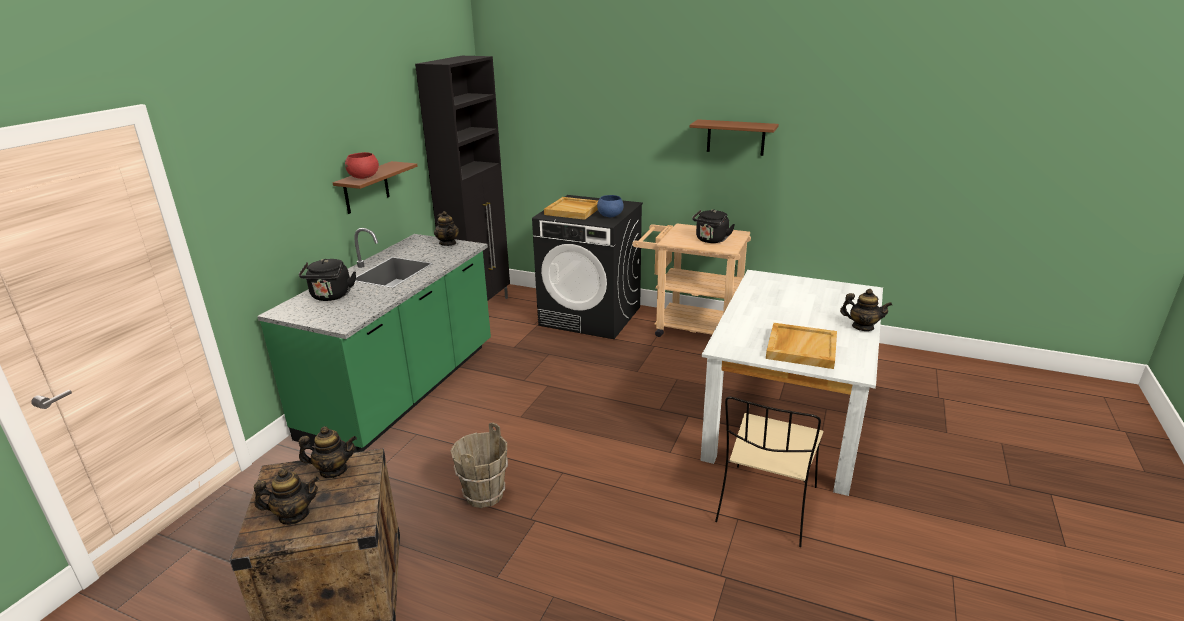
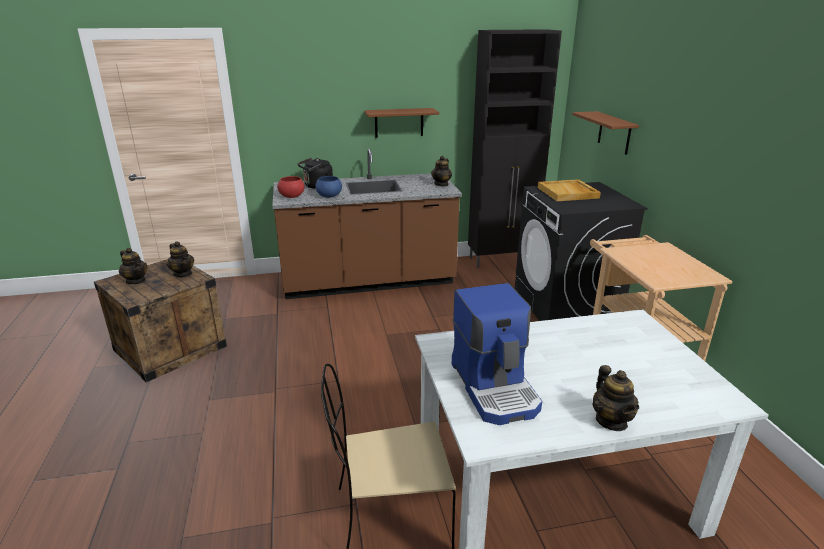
camera: 55 degrees right, 0 degrees up
green counter [257,228,491,453] -> brown counter [272,149,462,299]
red bowl [345,152,379,179] -> red bowl moved to [277,176,305,198]
brown bucket [451,422,508,508] -> none
blue bowl [597,195,624,217] -> blue bowl moved to [315,176,342,198]
brown shelf [690,119,779,156] -> brown shelf moved to [572,111,639,155]
black kettle [692,209,735,243] -> none
beige tray [766,323,837,369] -> coffee machine [452,283,542,425]

